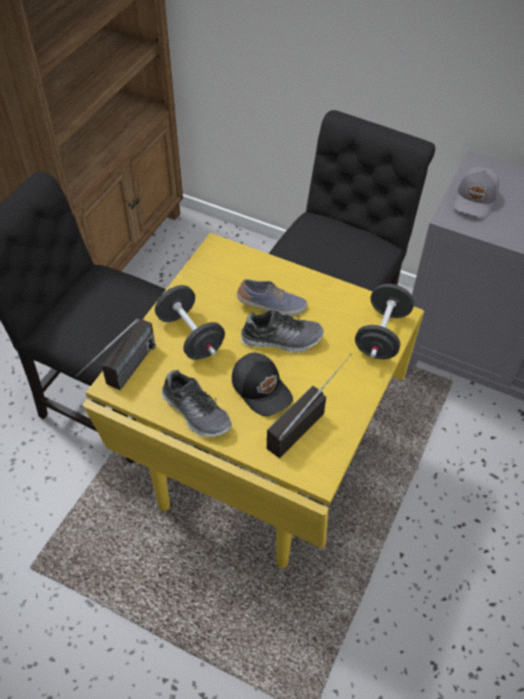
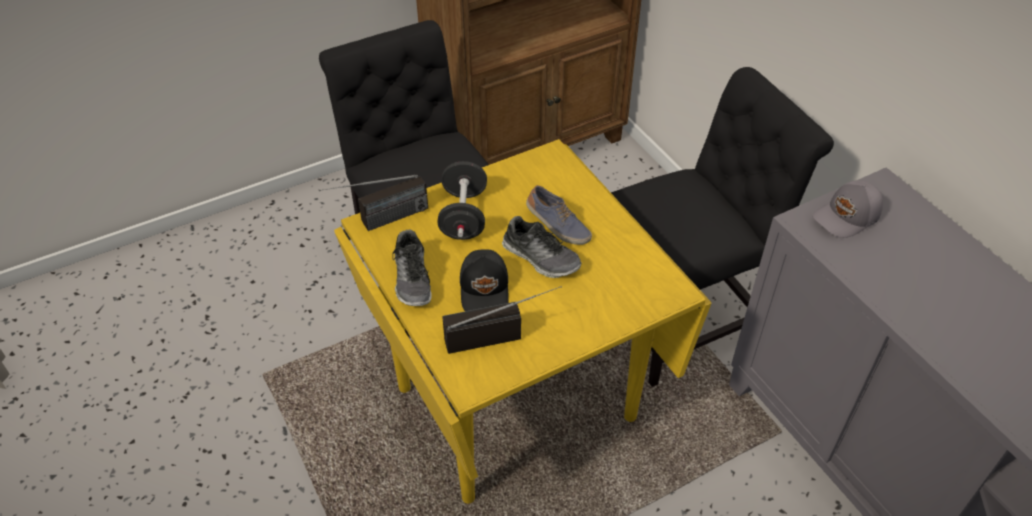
camera: 35 degrees right, 5 degrees down
black dumbbell [355,284,414,359] -> none

